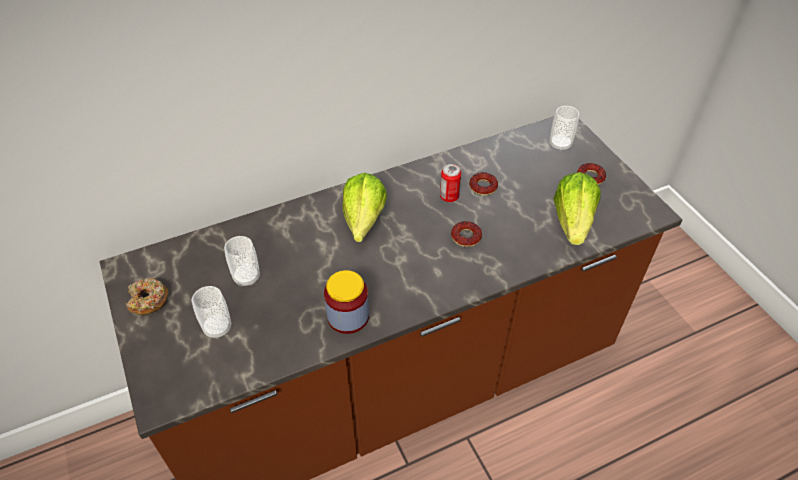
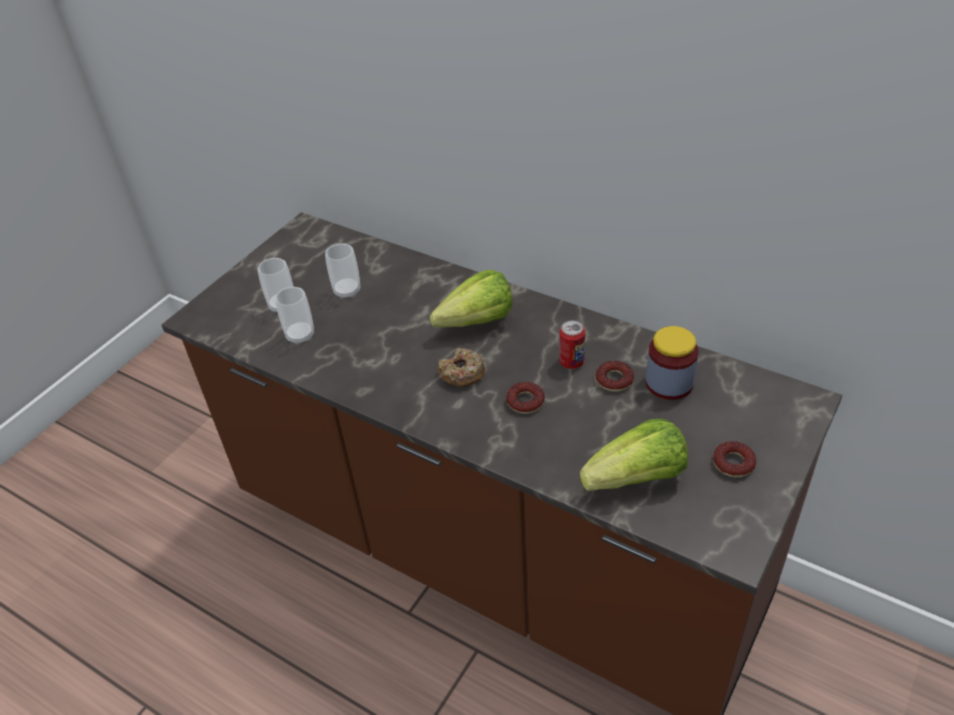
camera: 60 degrees right, 5 degrees down
donut [126,278,169,315] -> donut moved to [438,348,485,387]
jar [324,270,369,334] -> jar moved to [646,326,699,400]
cup [549,106,580,151] -> cup moved to [275,287,314,345]

